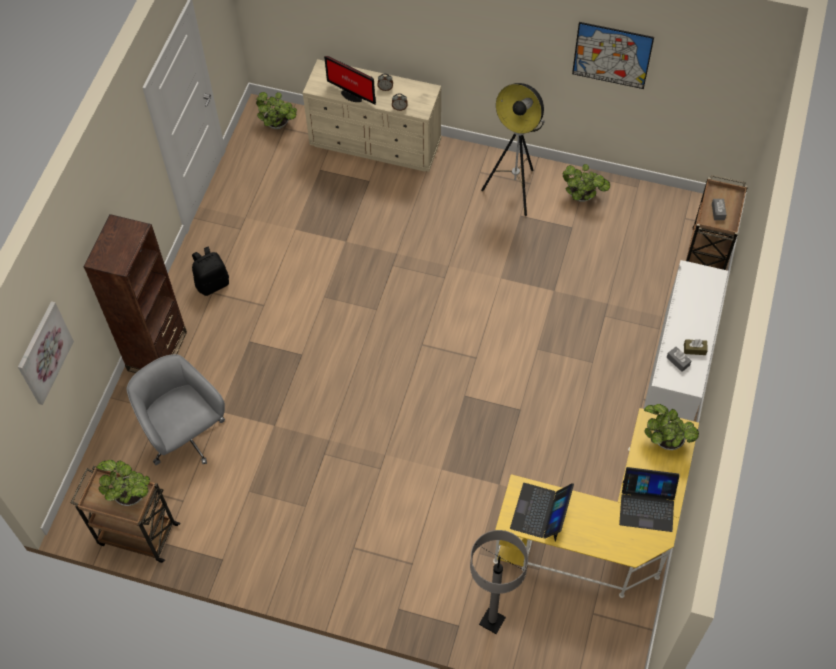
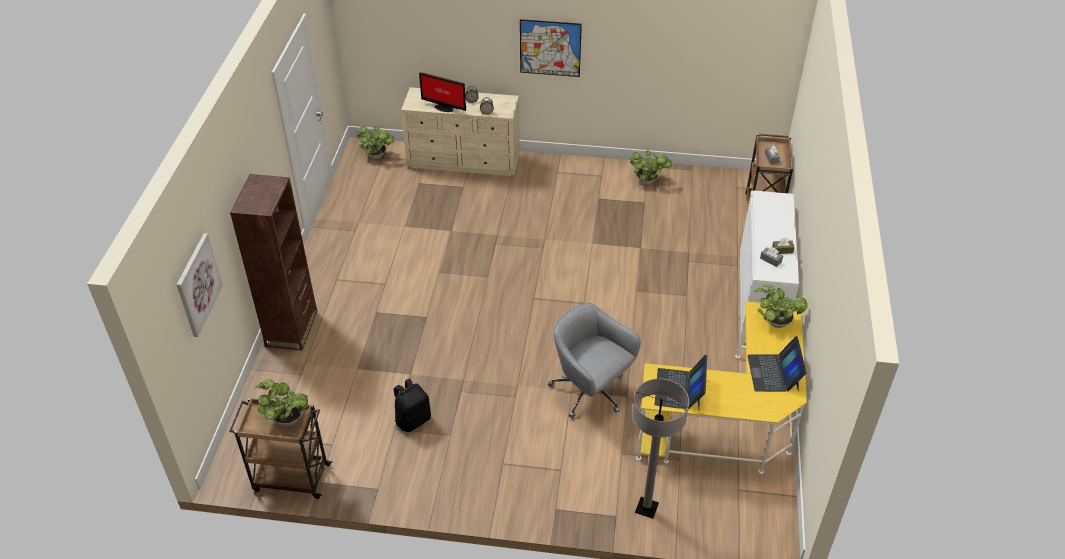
camera: 10 degrees left, 15 degrees down
grey office chair [127,354,225,465] -> grey office chair moved to [548,303,641,419]
black backpack [192,246,229,296] -> black backpack moved to [394,378,431,432]
floor lamp [481,83,545,216] -> none
picture [572,22,654,89] -> picture moved to [520,19,582,77]
laptop [619,467,680,532] -> laptop turned 90 degrees clockwise [747,336,807,392]

